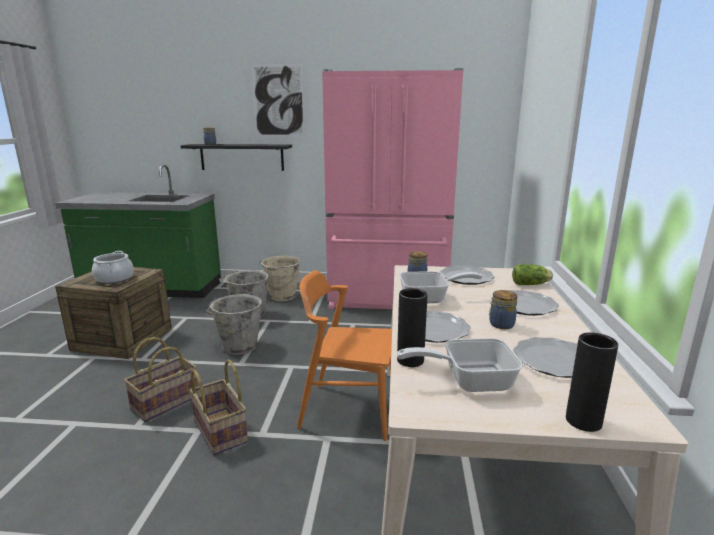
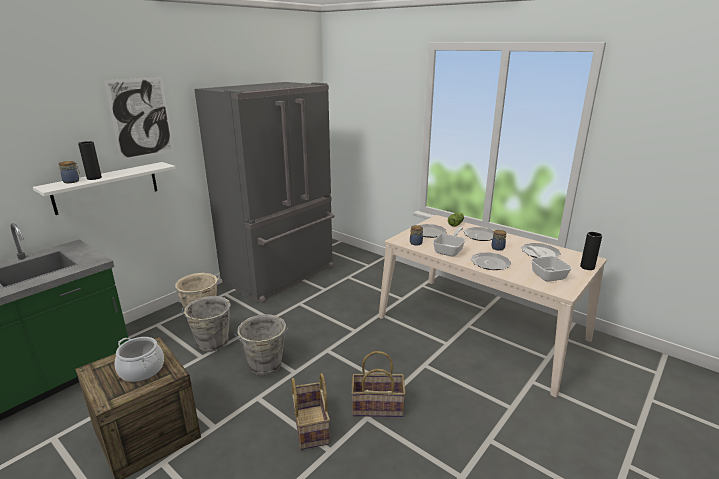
camera: 55 degrees left, 5 degrees up
black shelf [181,144,292,171] -> white shelf [33,162,176,215]
orange chair [297,270,392,441] -> none
pink fridge [322,68,464,309] -> grey fridge [194,82,335,303]
black vase [397,288,428,367] -> black vase moved to [78,141,102,180]
frying pan [397,338,523,392] -> frying pan turned 135 degrees clockwise [527,246,572,281]

